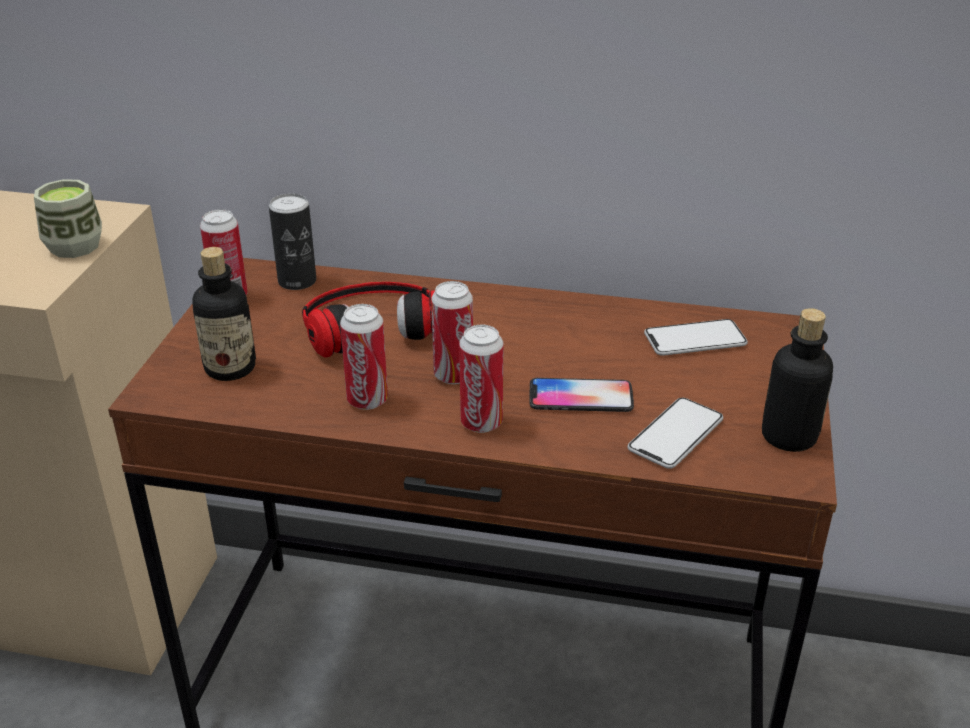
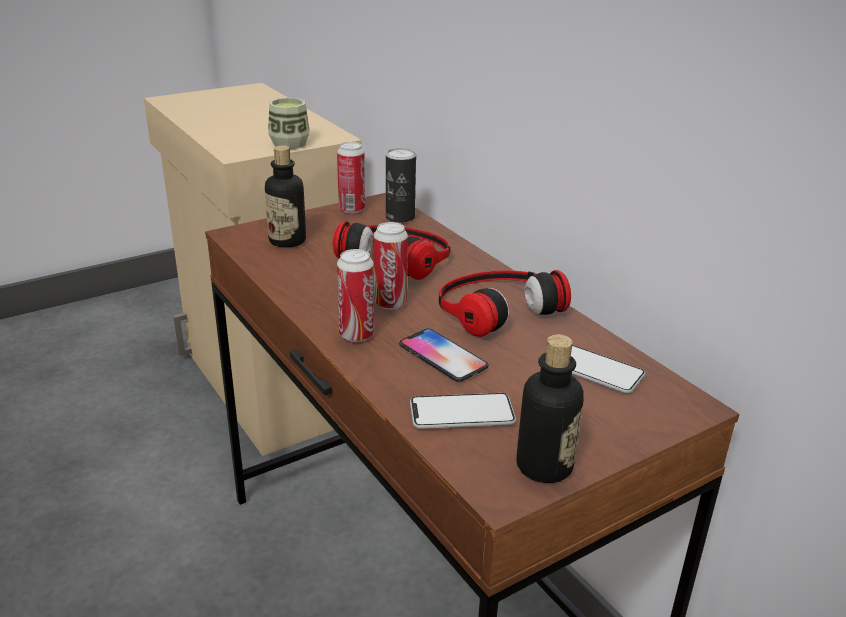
camera: 45 degrees right, 5 degrees down
can [340,304,388,410] -> none
none -> headphones [439,270,571,337]

